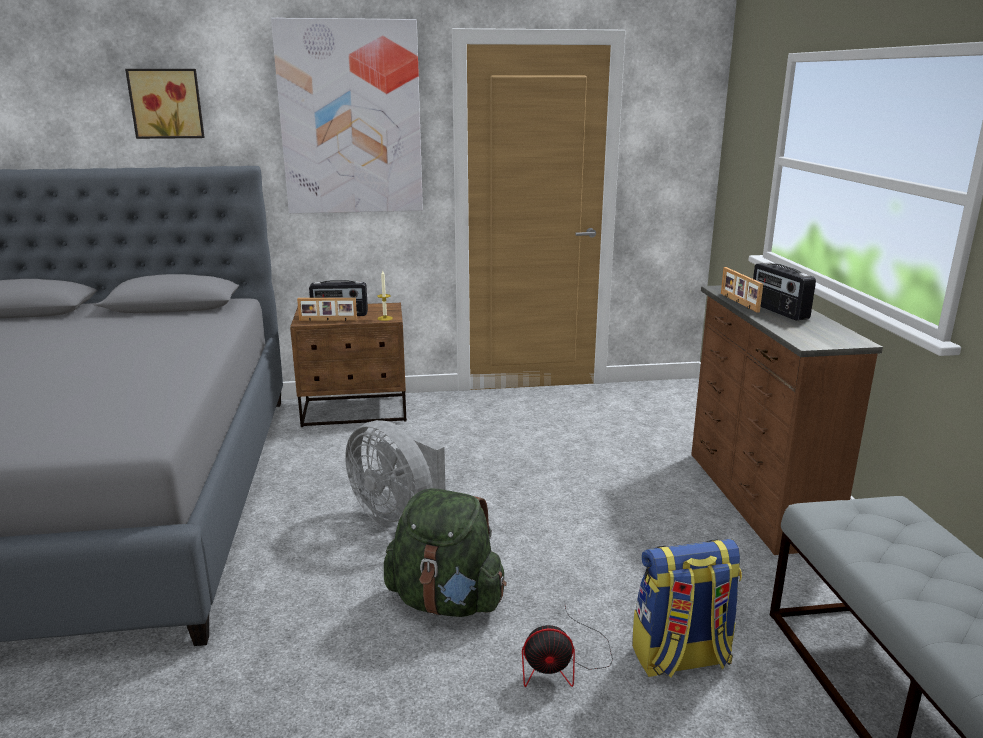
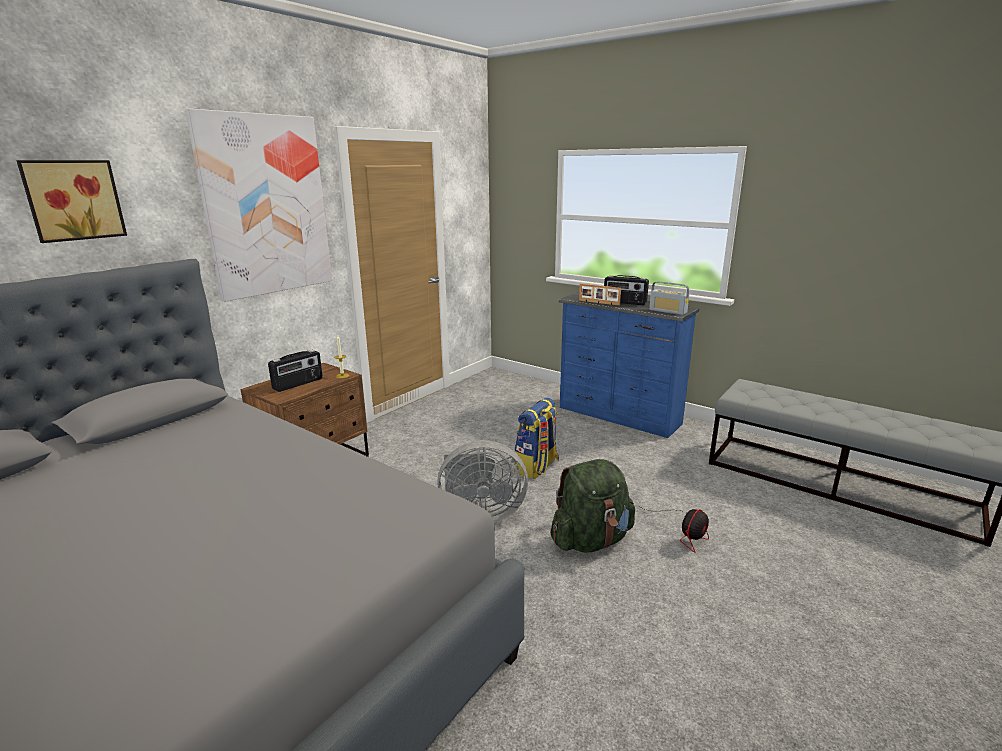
camera: 45 degrees left, 0 degrees up
picture frame [297,298,357,321] -> none
backpack [632,539,742,677] -> backpack moved to [514,397,559,479]
brown dresser [691,285,883,555] -> blue dresser [559,292,700,438]
none -> radio [649,281,689,315]

